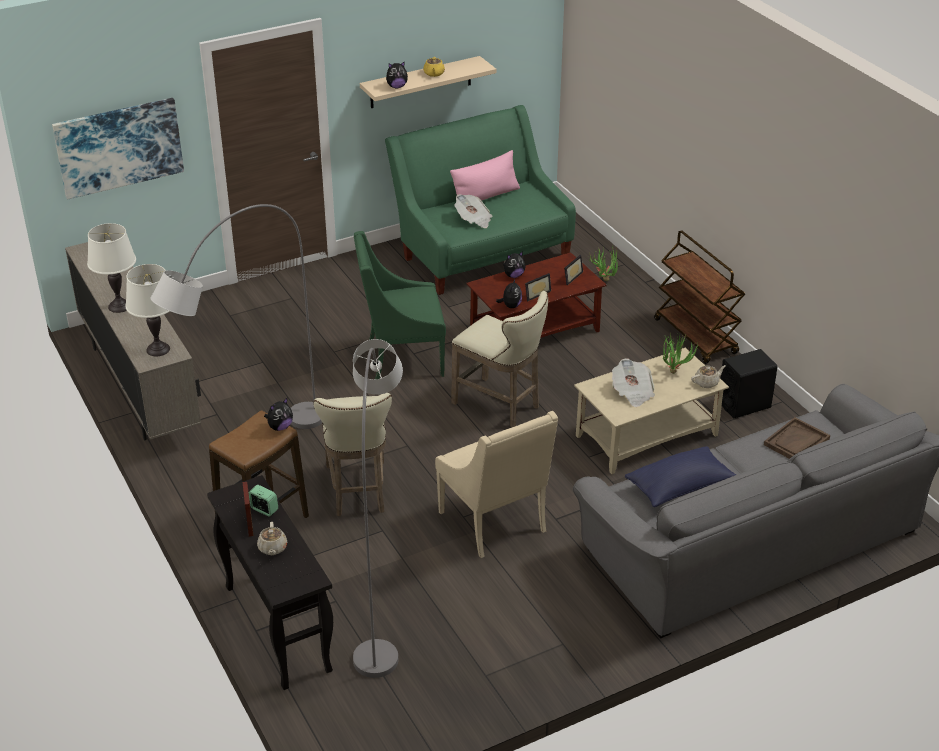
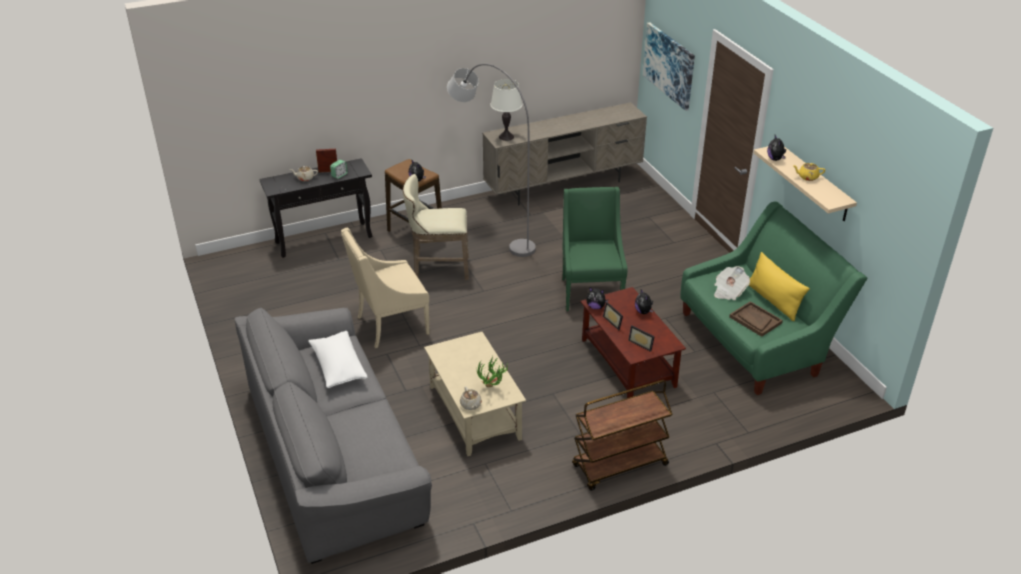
camera: 95 degrees right, 0 degrees up
white table lamp [87,223,136,313] -> none
grey floor lamp [353,339,403,678] -> none
pink pillow [450,150,520,201] -> yellow pillow [749,252,810,321]
beige stool [451,291,548,427] -> none
potted plant [589,247,618,281] -> none
newspaper [612,358,655,407] -> none
blue pillow [625,446,736,507] -> white pillow [308,331,368,388]
black speaker [720,349,777,418] -> none
brown tray [764,417,830,459] -> brown tray moved to [729,301,783,337]

